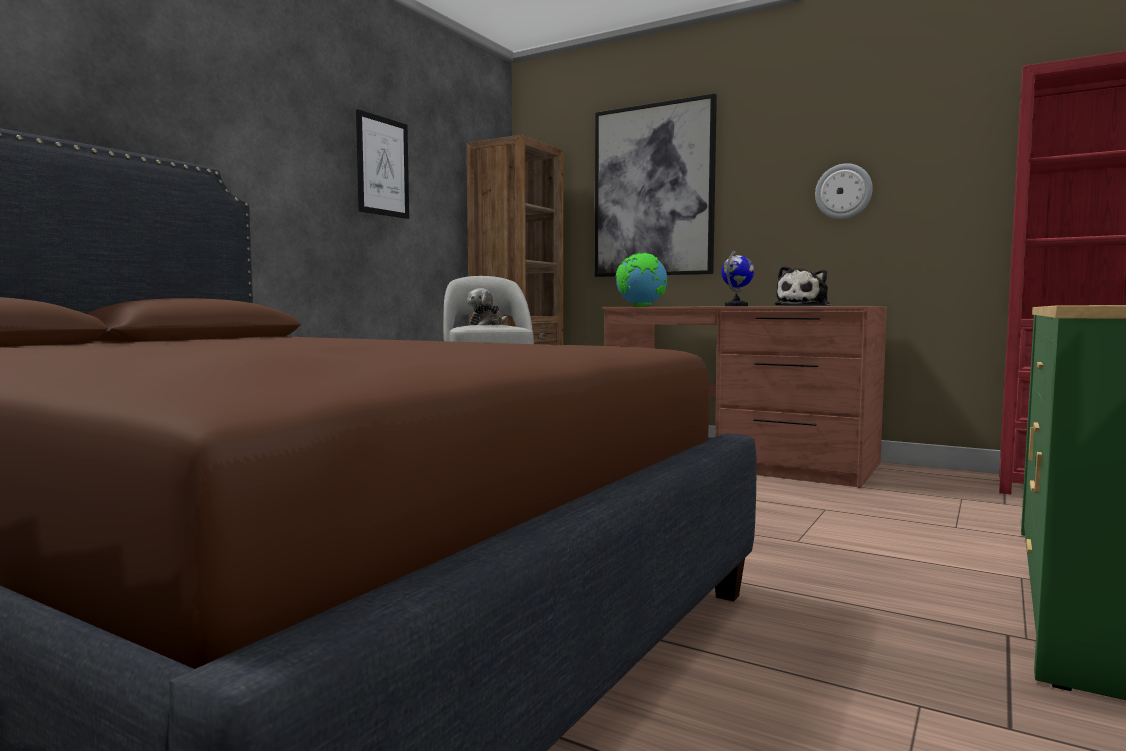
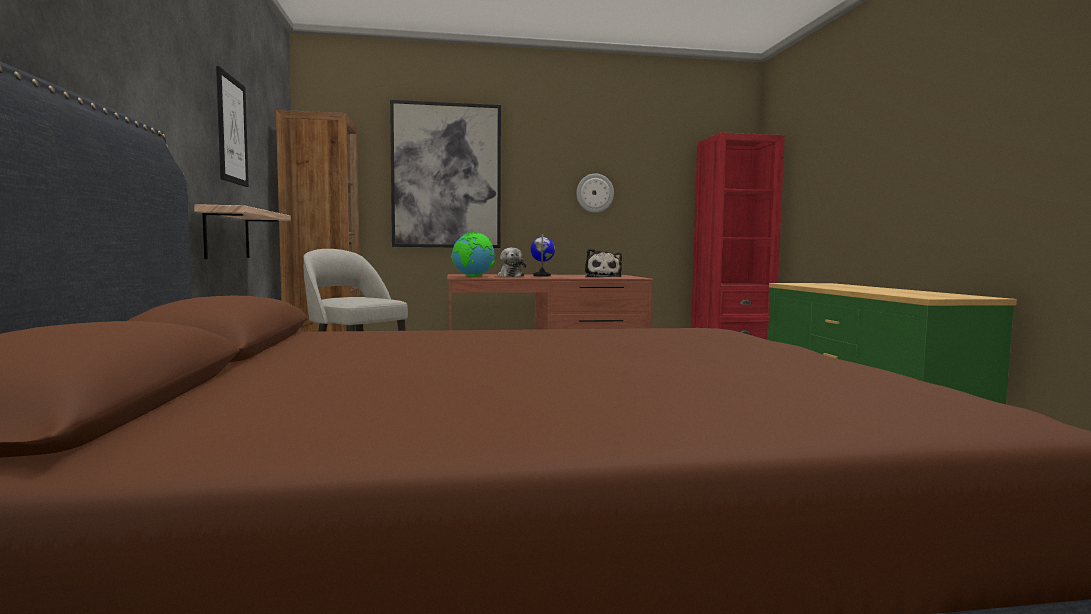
camera: 40 degrees left, 0 degrees up
plush toy [467,288,508,325] -> plush toy moved to [497,248,527,277]
none -> shelf [194,204,291,259]

